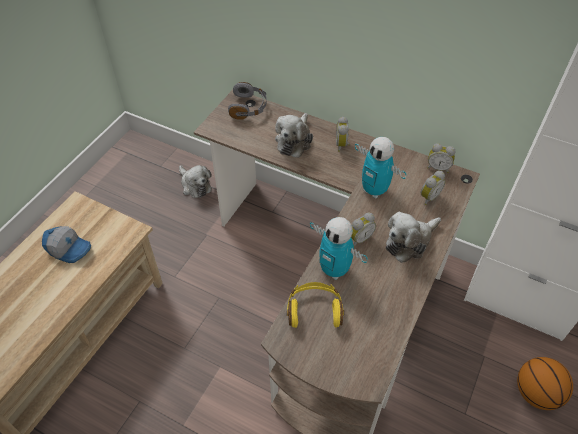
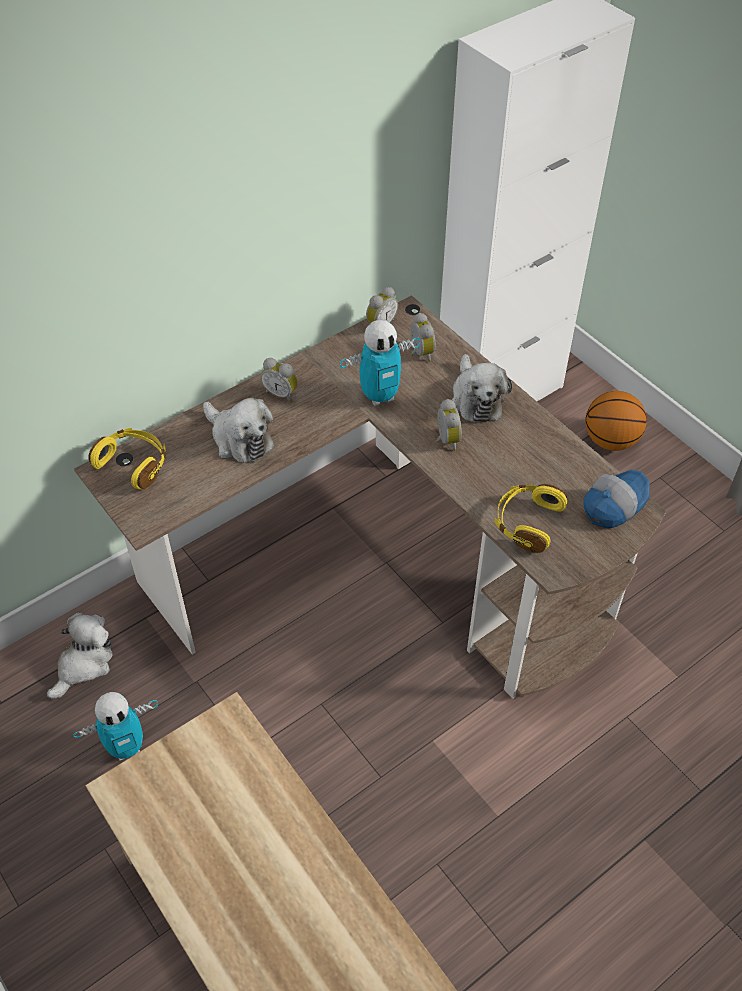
camera: 65 degrees left, 0 degrees up
cap [42,226,91,263] -> cap moved to [583,469,650,528]
plush toy [179,165,212,198] -> plush toy turned 45 degrees counterclockwise [47,612,113,699]
grey headphones [228,82,267,120] -> yellow headphones [89,428,165,489]
toy robot [310,217,368,280] -> toy robot moved to [73,692,158,761]

